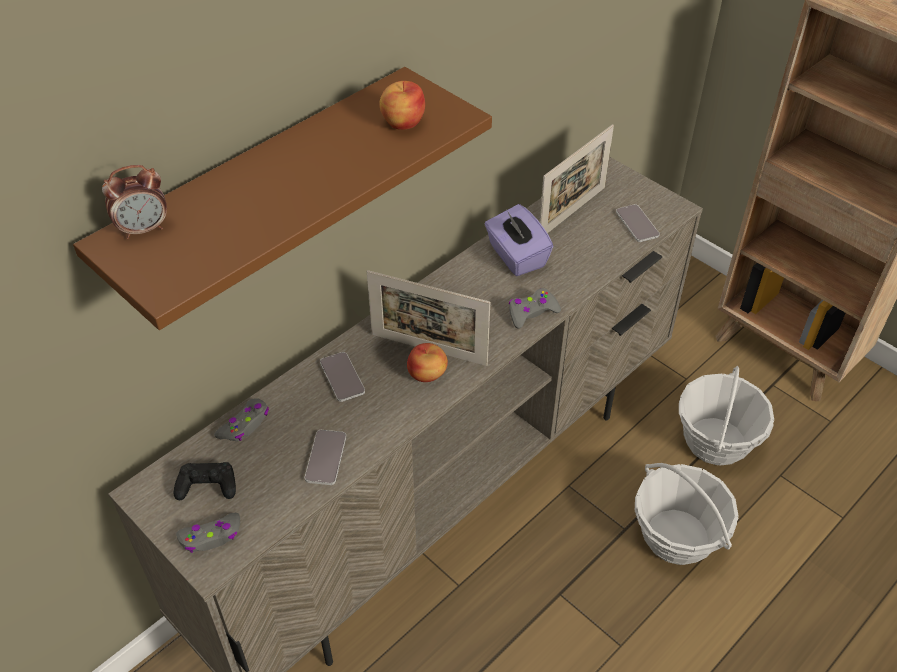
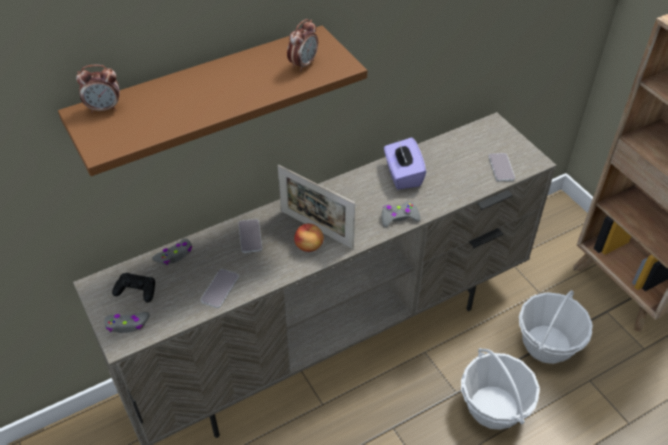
camera: 15 degrees right, 0 degrees up
apple [379,81,425,130] -> alarm clock [287,19,318,72]
picture frame [539,124,614,233] -> none

